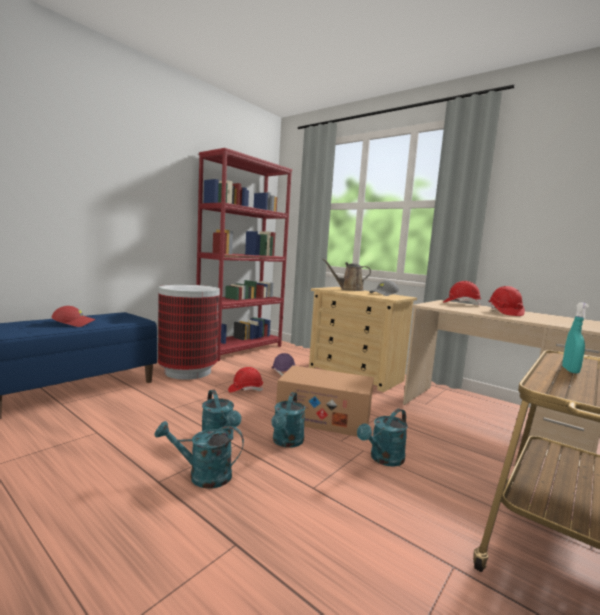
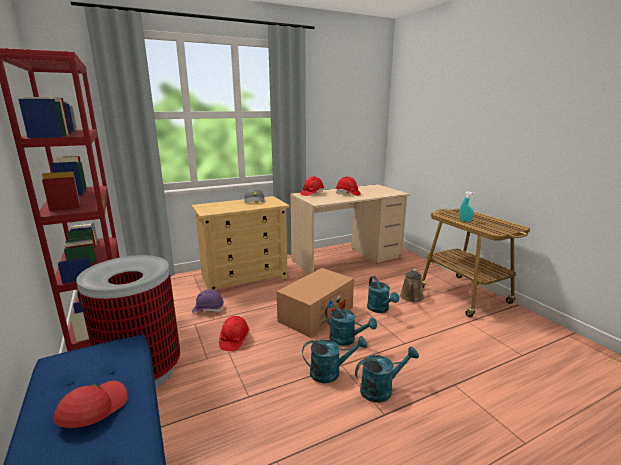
camera: 65 degrees left, 10 degrees up
turquoise watering can [154,421,244,489] -> turquoise watering can turned 135 degrees counterclockwise [355,347,419,402]
brown watering can [322,258,371,291] -> brown watering can moved to [400,269,424,302]

